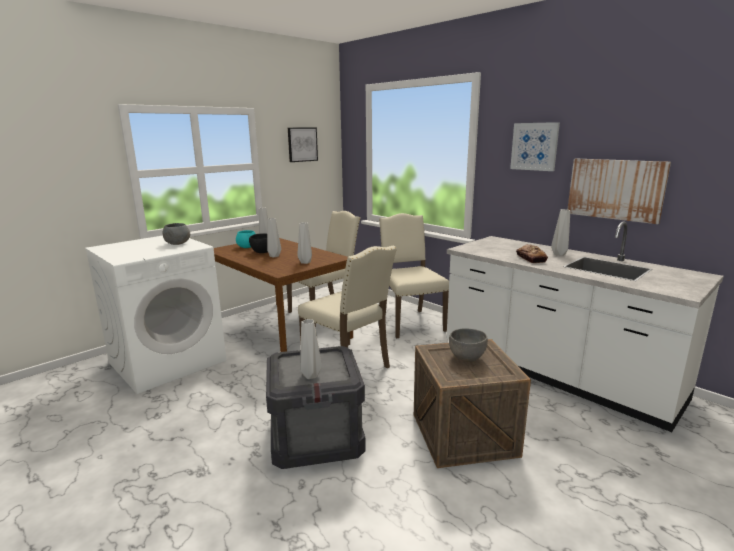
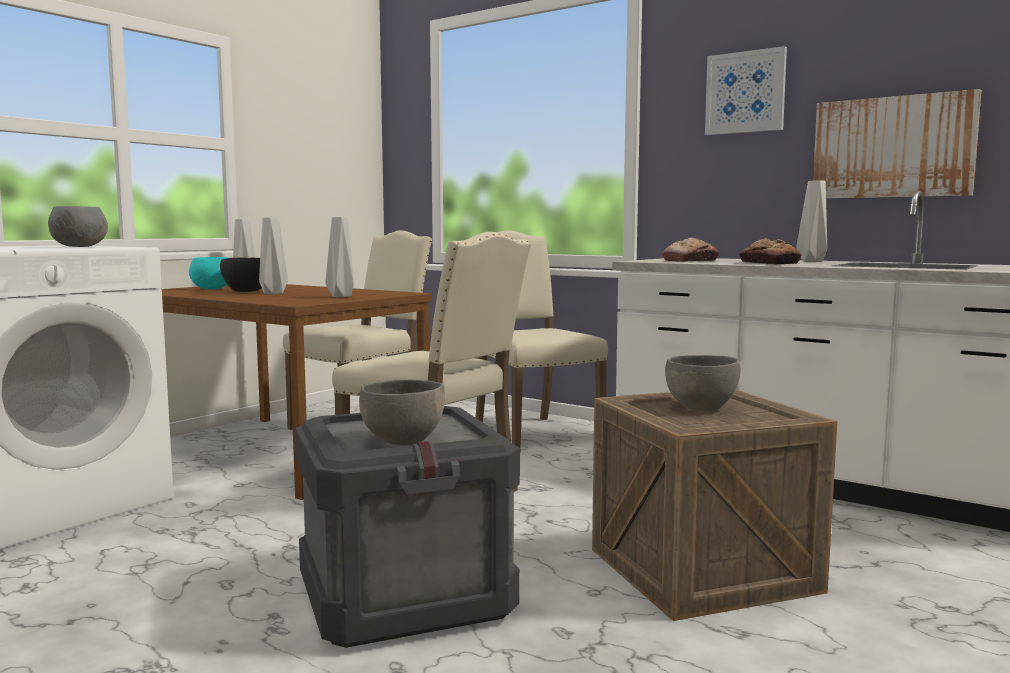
camera: 10 degrees left, 10 degrees down
picture [288,128,318,162] -> none
grey vase [300,319,322,379] -> grey bowl [359,380,445,445]
none -> bread [663,238,719,262]

